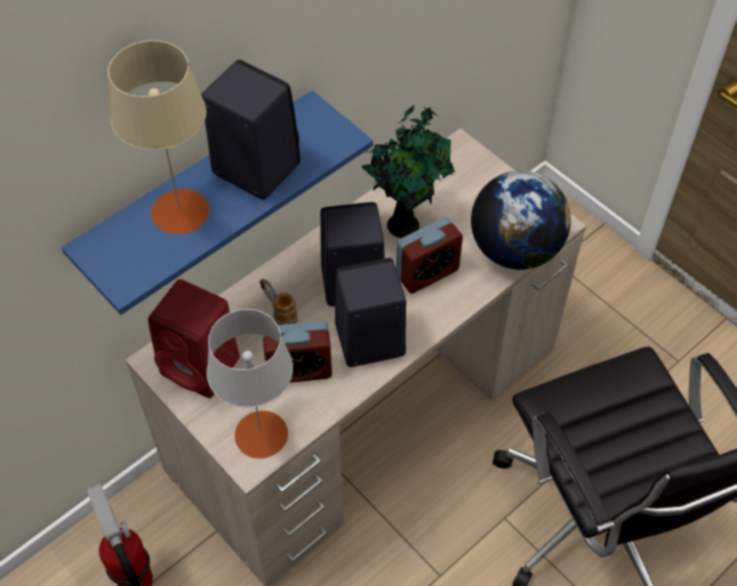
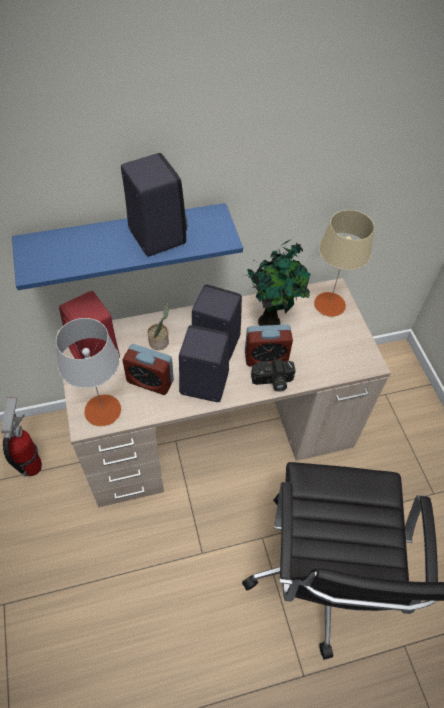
camera: 25 degrees right, 0 degrees up
beige table lamp [108,40,209,235] -> beige table lamp moved to [314,210,374,317]
mug [260,279,298,325] -> potted plant [148,302,169,350]
globe [471,170,571,270] -> none
none -> camera [251,359,296,392]

